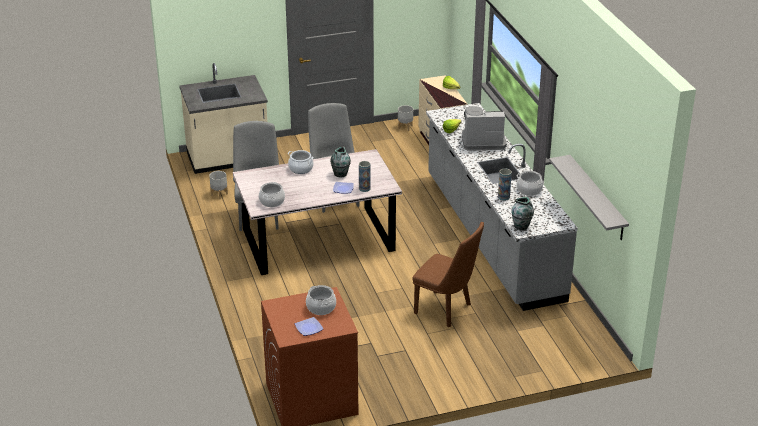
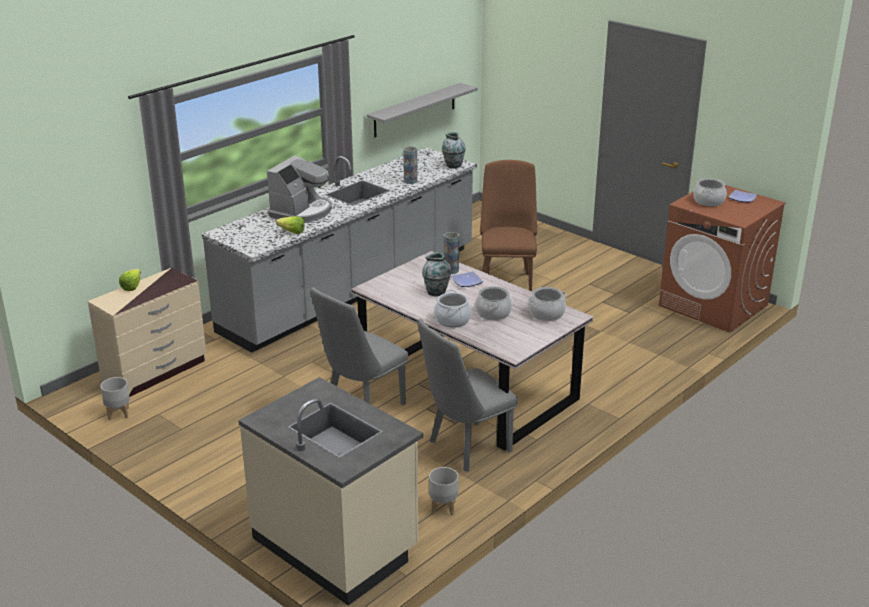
camera: 120 degrees left, 5 degrees down
coffee machine [462,106,507,151] -> coffee machine turned 120 degrees counterclockwise [267,155,332,223]
cooking pot [517,171,544,196] -> cooking pot moved to [475,286,512,320]

